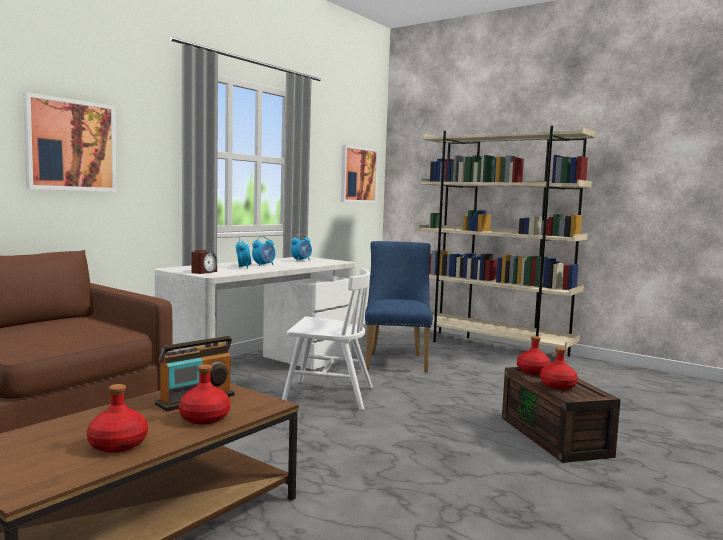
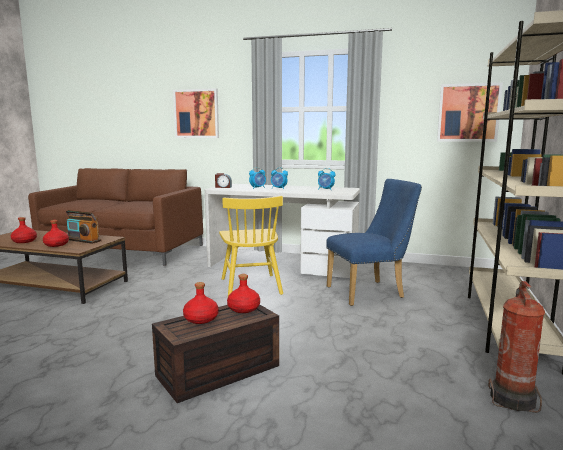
camera: 70 degrees right, 5 degrees up
white chair [282,268,373,410] -> yellow chair [219,196,283,296]
none -> fire extinguisher [488,281,545,413]

